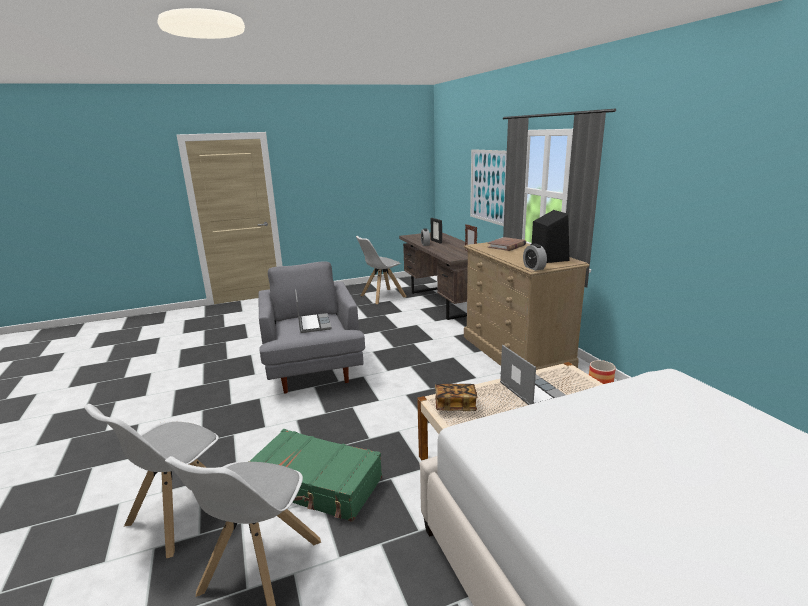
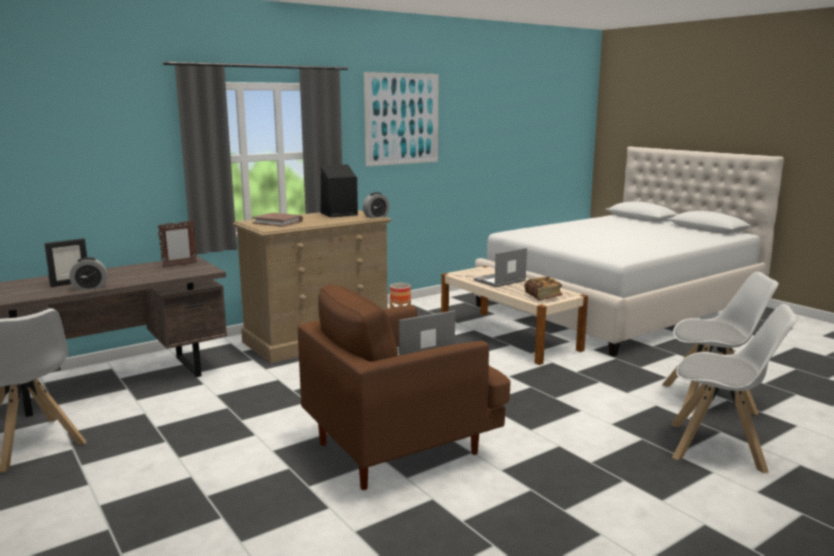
camera: 105 degrees left, 5 degrees down
green suitcase [248,429,382,522] -> none
grey armchair [259,261,365,393] -> brown armchair [298,284,510,490]
picture [470,149,507,226] -> picture moved to [364,72,439,166]

